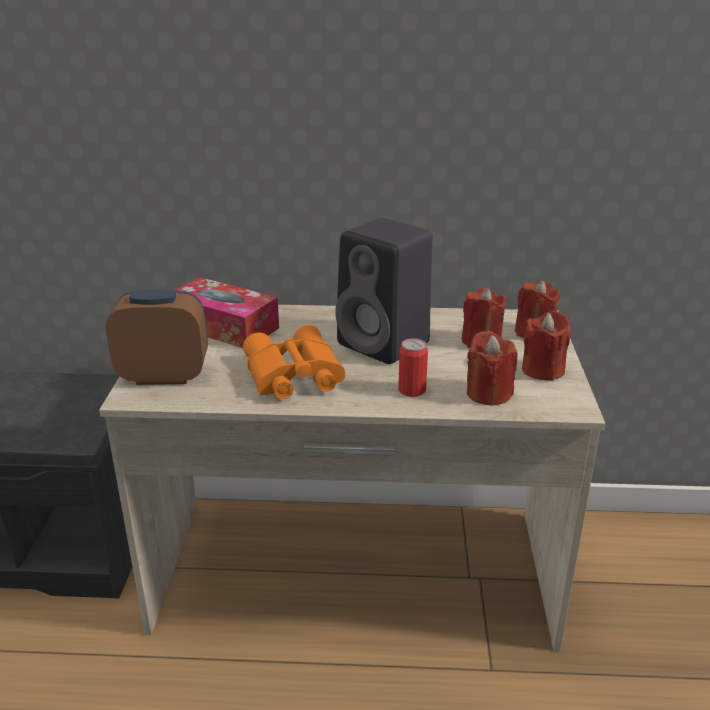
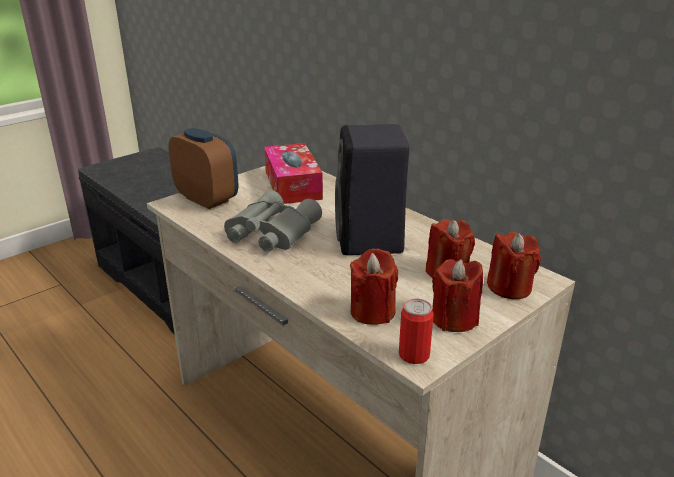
camera: 45 degrees right, 0 degrees up
orange binoculars [243,325,345,399] -> grey binoculars [224,190,322,252]
can [398,338,428,397] -> can moved to [399,299,434,364]

